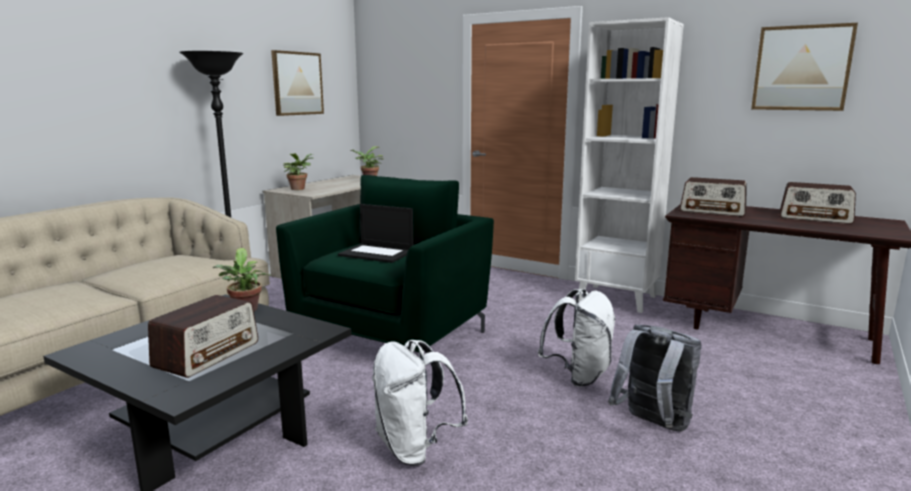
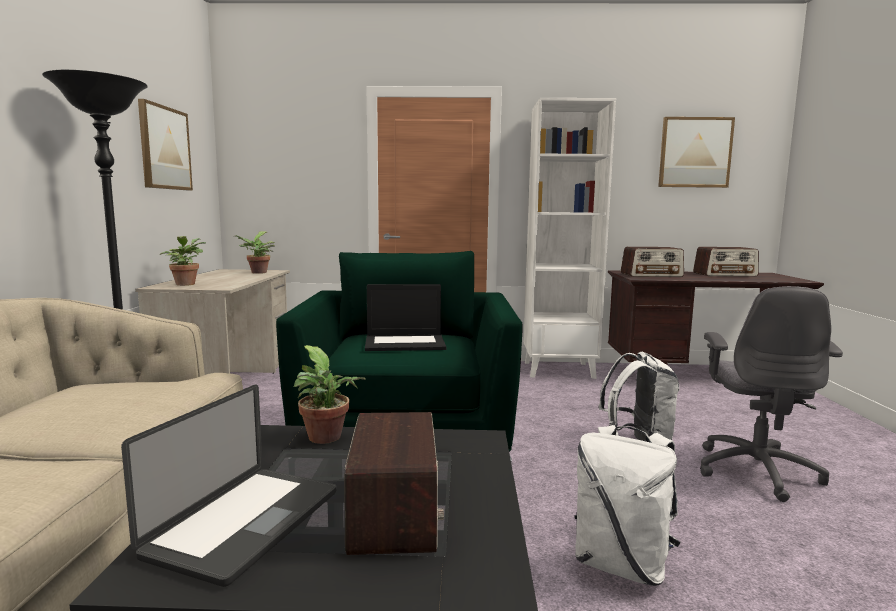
camera: 30 degrees left, 5 degrees down
grey backpack [608,324,702,432] -> grey office chair [700,286,843,502]
none -> laptop [121,384,336,587]

